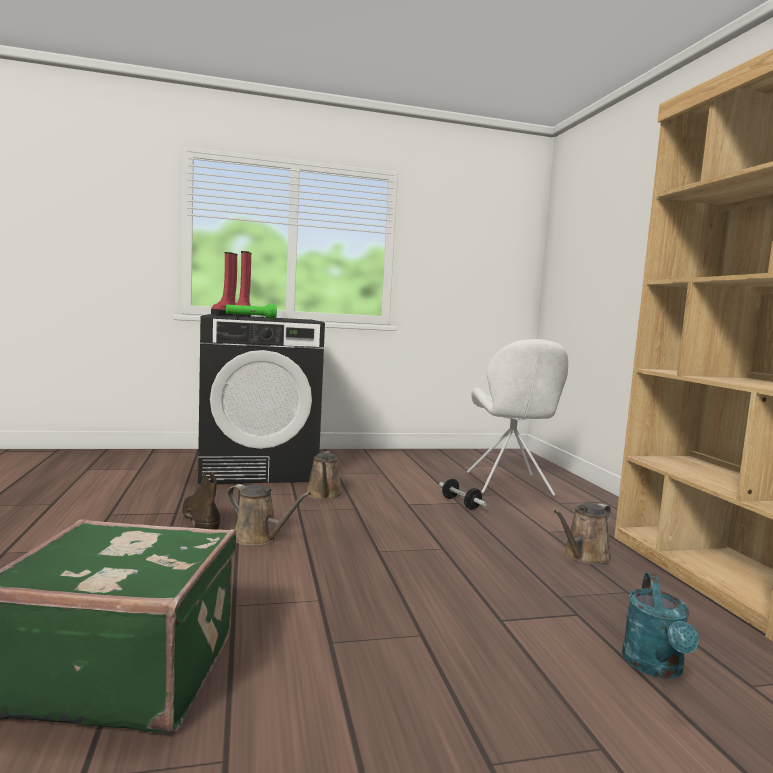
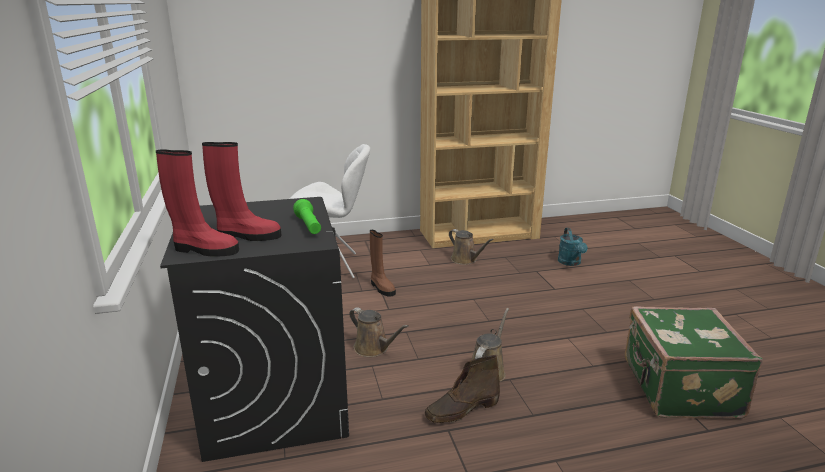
camera: 90 degrees left, 15 degrees up
brown watering can [306,451,343,500] -> brown watering can turned 45 degrees clockwise [349,307,409,357]
dumbbell [439,479,487,509] -> brown boot [370,230,396,297]
turquoise watering can [622,573,699,679] -> turquoise watering can turned 75 degrees clockwise [558,228,588,266]

